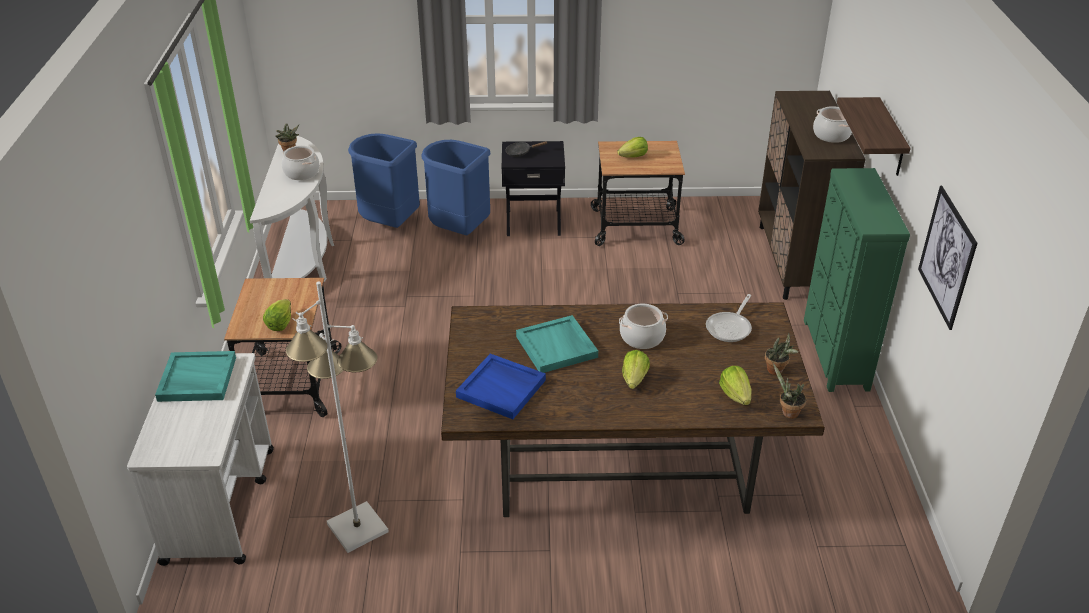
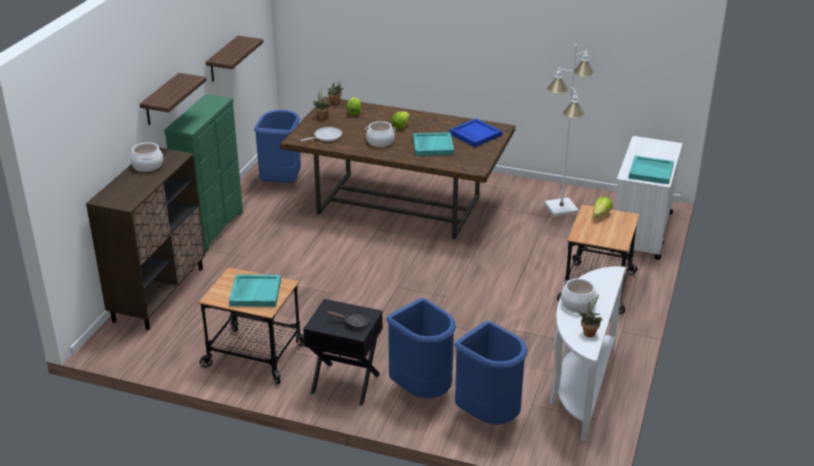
camera: 160 degrees left, 5 degrees down
lettuce [617,137,648,158] -> turquoise tray [229,274,281,307]
picture [918,186,977,330] -> shelf [206,36,263,82]
none -> blue trash can [254,110,301,183]

